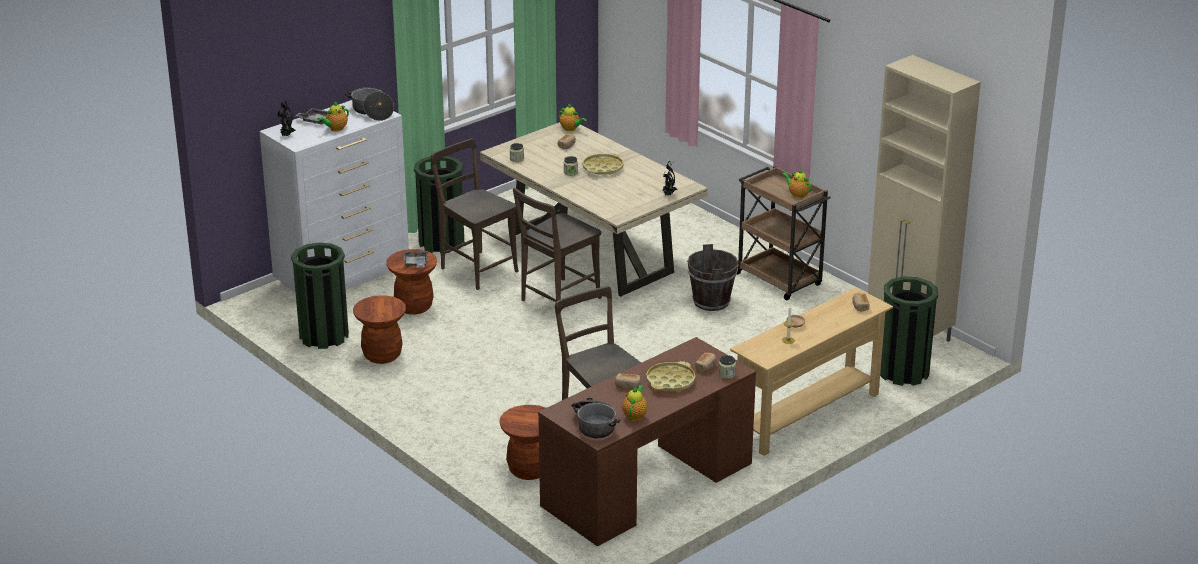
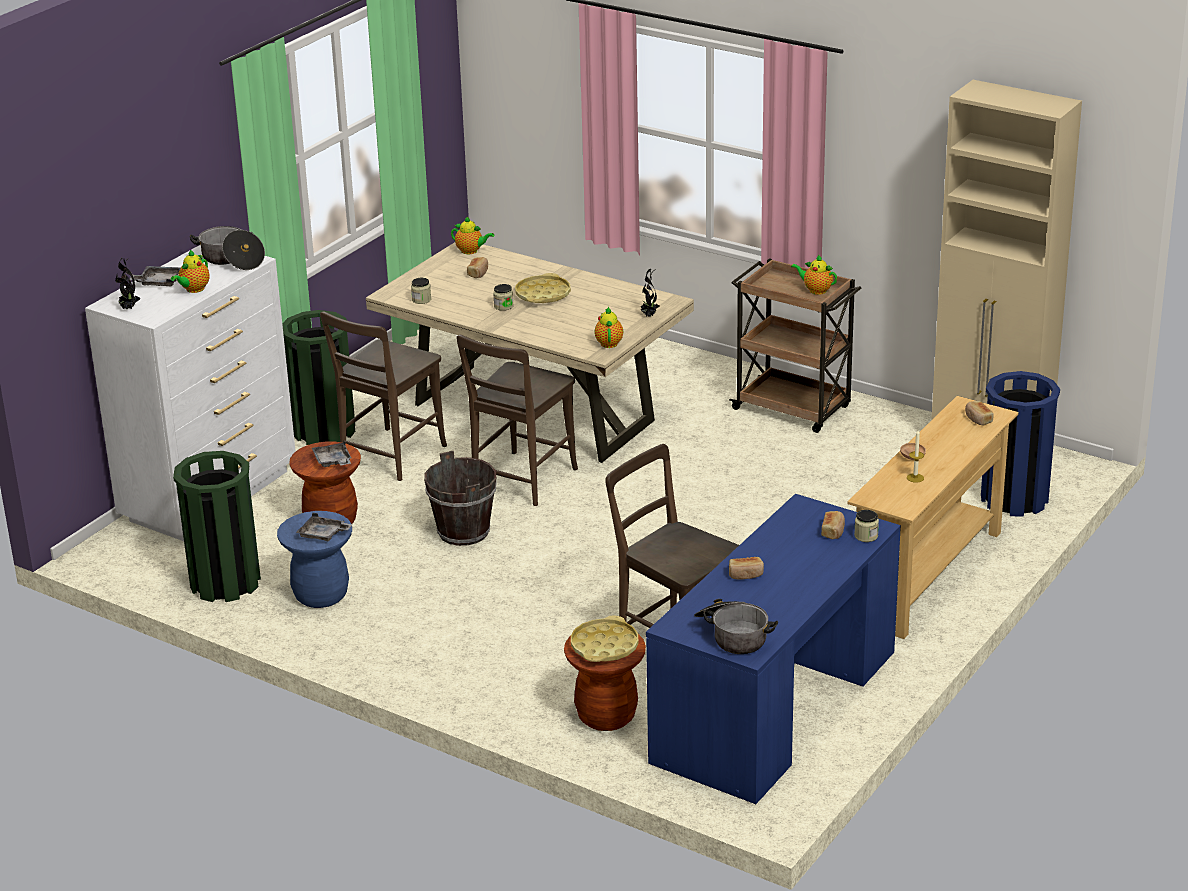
camera: 15 degrees left, 0 degrees up
brown stool [353,295,406,364] -> blue stool [277,511,352,608]
brown chair [431,138,519,290] -> brown chair turned 90 degrees counterclockwise [320,311,447,481]
brown desk [538,337,756,546] -> blue desk [646,494,901,804]
teapot [622,385,647,421] -> teapot moved to [594,306,623,348]
yellow tray [646,361,695,391] -> yellow tray moved to [571,615,639,662]
brown bucket [687,244,738,311] -> brown bucket moved to [424,451,497,546]
green trash can [880,276,938,386] -> blue trash can [981,371,1060,517]
none -> grey tray [296,512,352,541]

